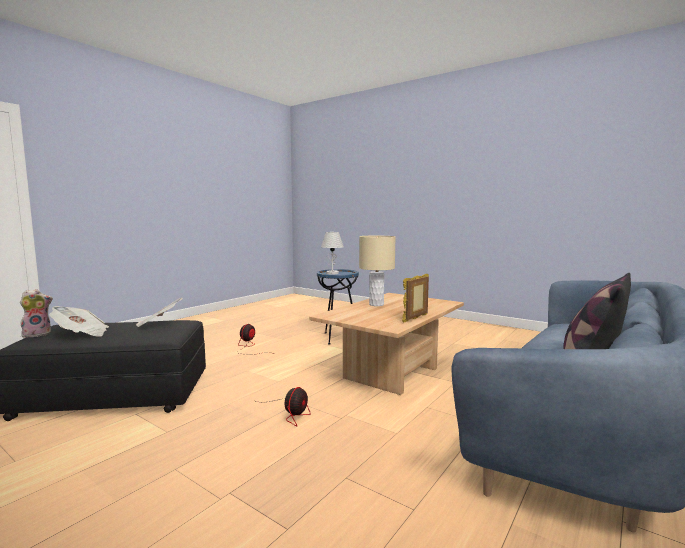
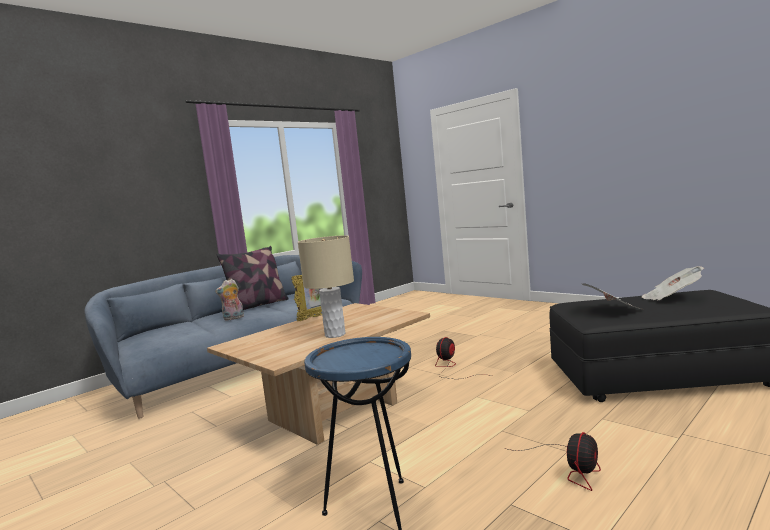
camera: 170 degrees left, 0 degrees up
plush toy [20,289,53,337] -> plush toy moved to [215,279,244,321]
white table lamp [321,232,344,274] -> none

